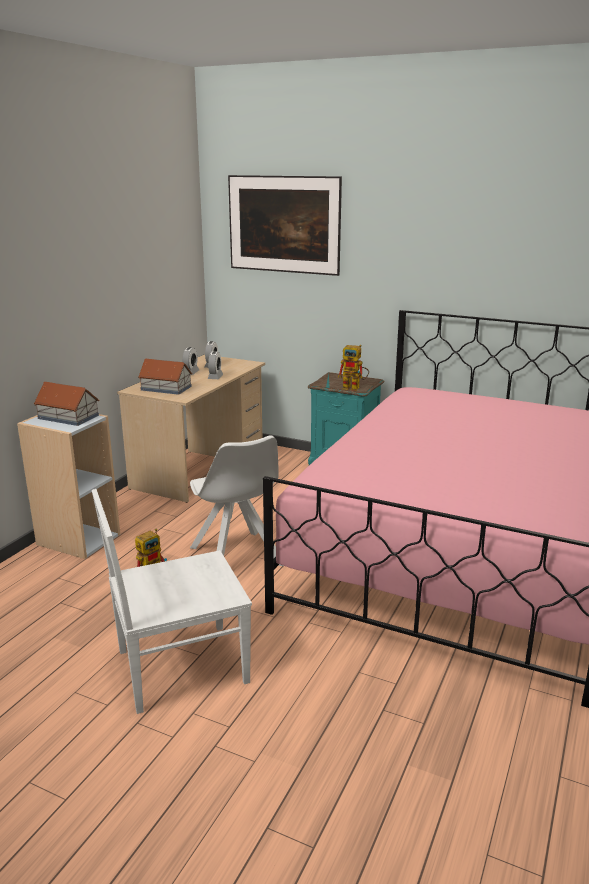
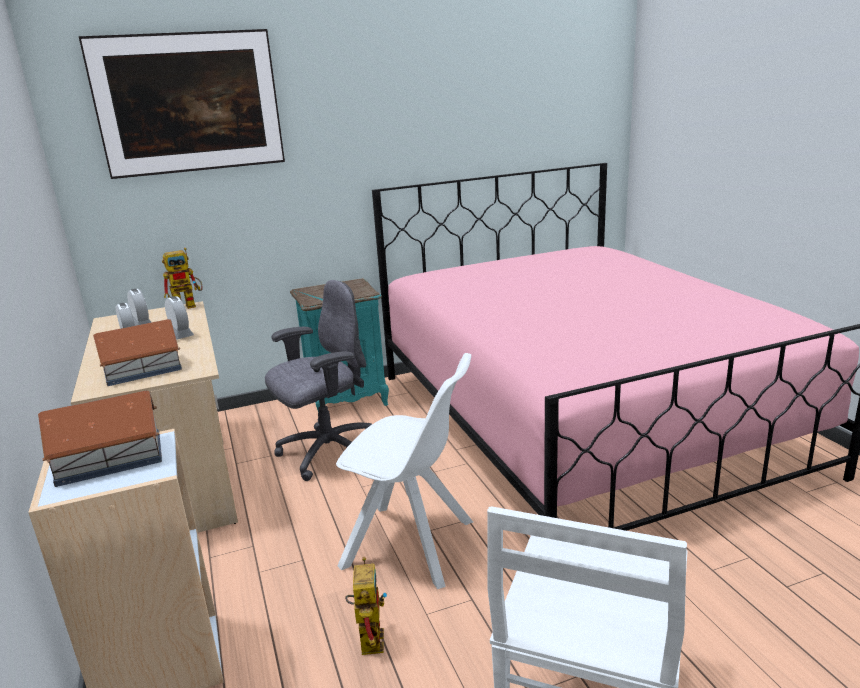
camera: 45 degrees left, 0 degrees up
toy robot [338,345,369,391] -> toy robot moved to [162,248,203,309]
none -> grey office chair [265,280,372,481]

